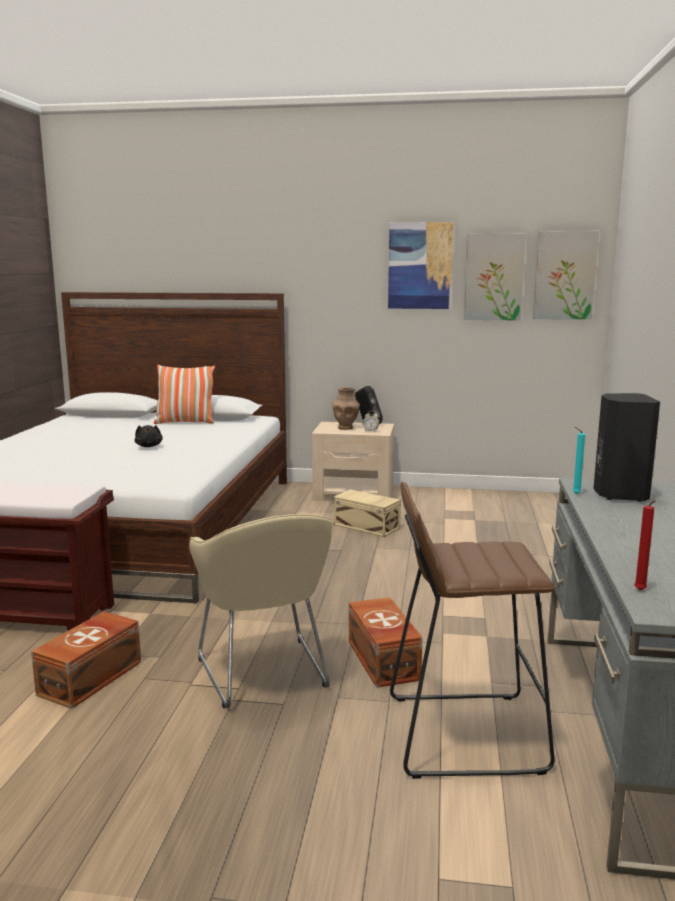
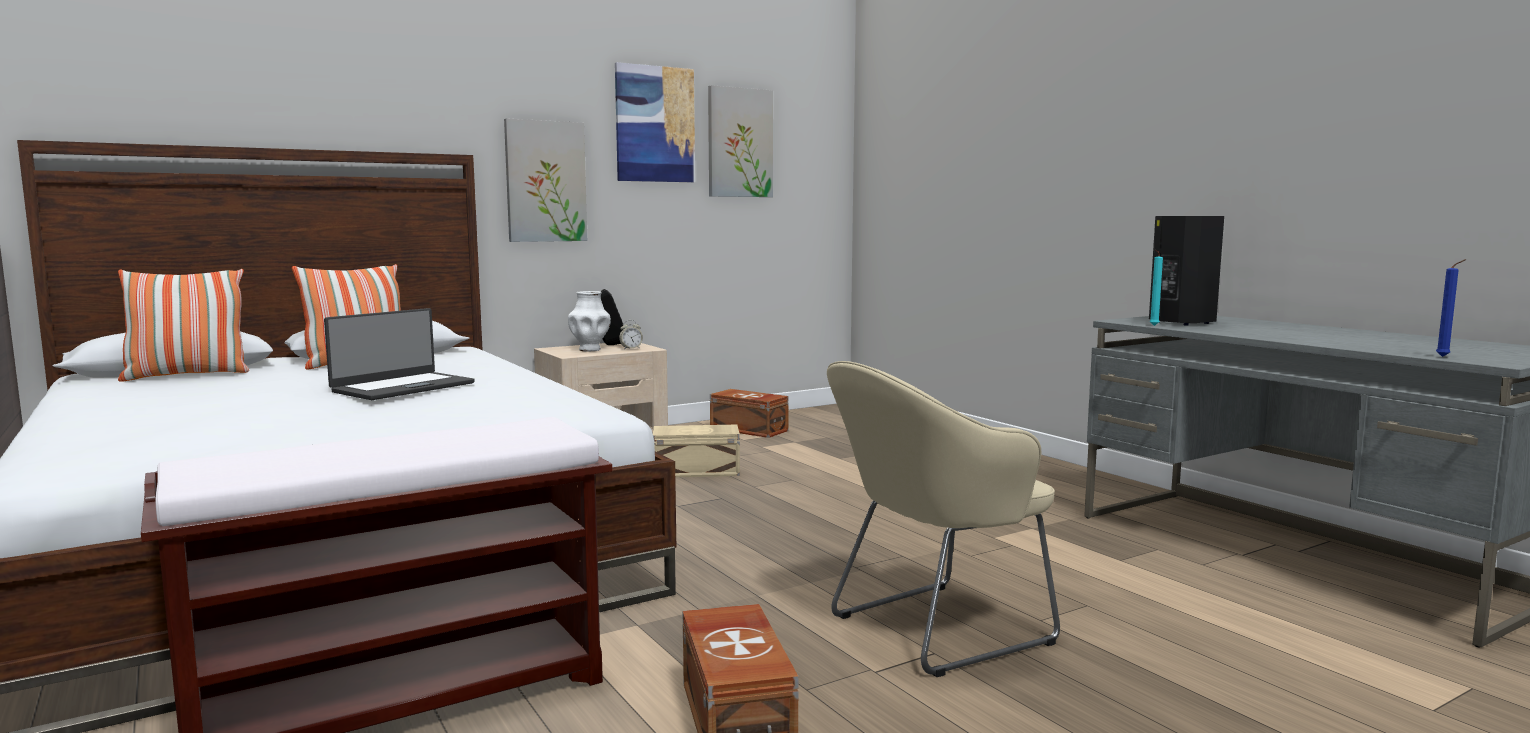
camera: 40 degrees left, 5 degrees down
black plush toy [135,425,163,447] -> laptop [324,308,475,400]
beige armchair [189,514,332,708] -> beige armchair turned 120 degrees clockwise [827,361,1060,677]
brown vase [332,387,360,430] -> white vase [568,291,611,351]
brown storage box [349,597,423,688] -> brown storage box moved to [710,389,789,438]
brown stool [390,482,556,779] -> none
picture [533,231,599,320] -> picture moved to [504,118,587,242]
red candle [634,500,656,590] -> blue candle [1436,259,1467,357]
none -> pillow [118,269,249,382]

